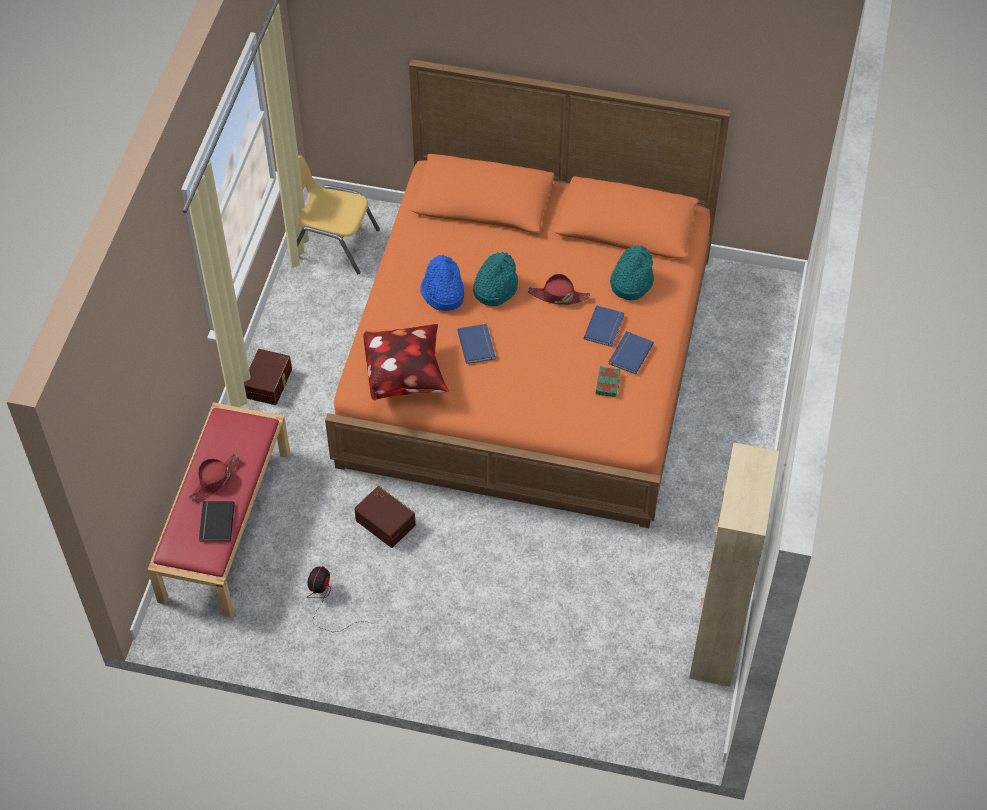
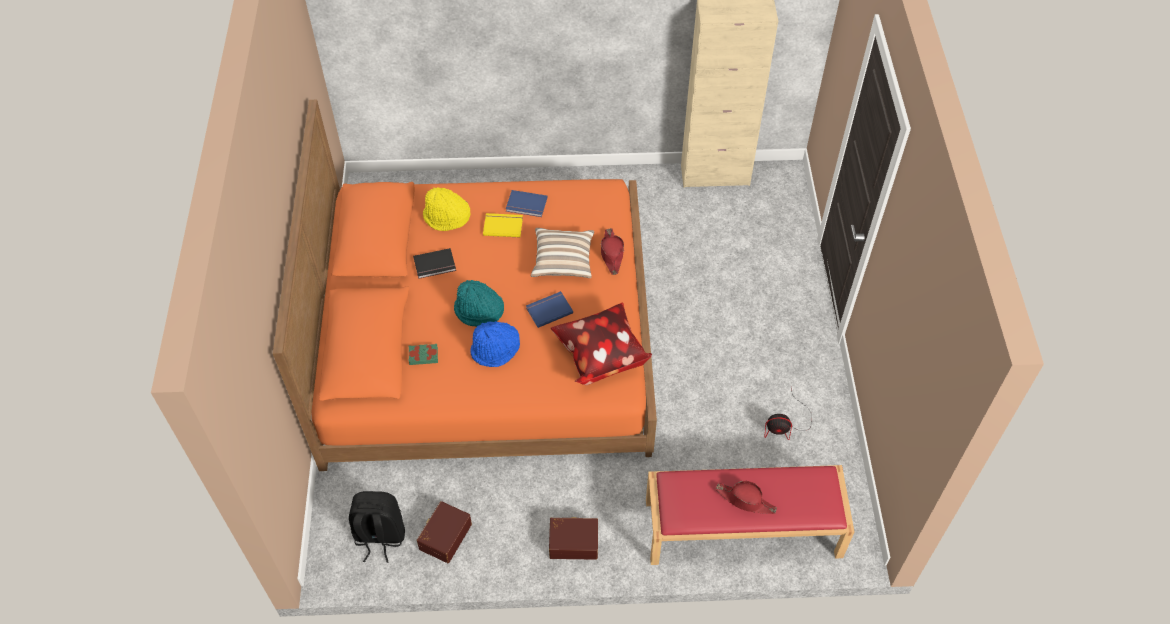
camera: 105 degrees left, 0 degrees up
black book [199,501,235,542] -> black book moved to [413,248,456,279]
yellow chair [297,156,380,274] -> black backpack [349,491,405,563]
brown storage box [354,486,416,548] -> brown storage box moved to [417,501,472,563]
red hat [528,274,590,305] -> red hat moved to [601,228,624,275]
blue book [584,306,624,347] -> yellow book [483,213,523,238]
green book [596,366,620,397] -> green book moved to [408,344,438,365]
turquoise hat [610,245,654,300] -> yellow hat [423,187,470,231]
none -> pillow [531,228,594,278]

